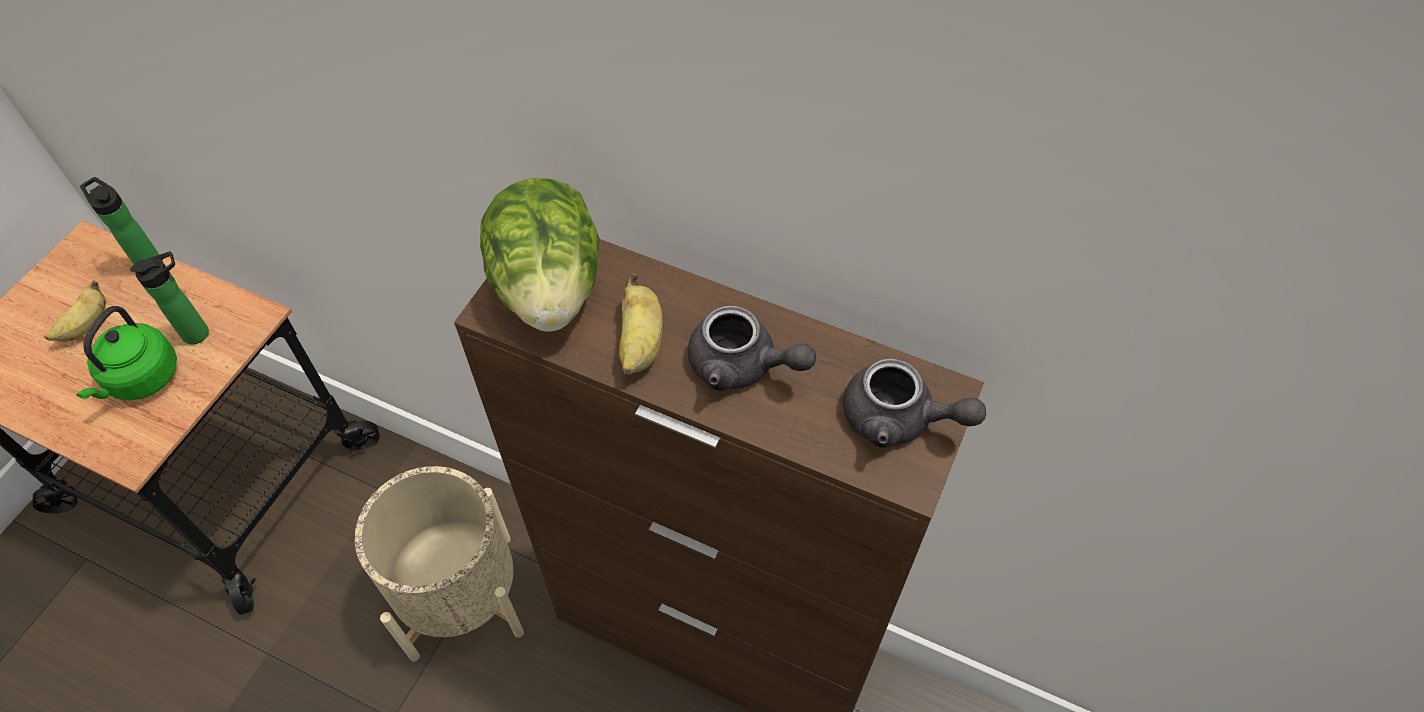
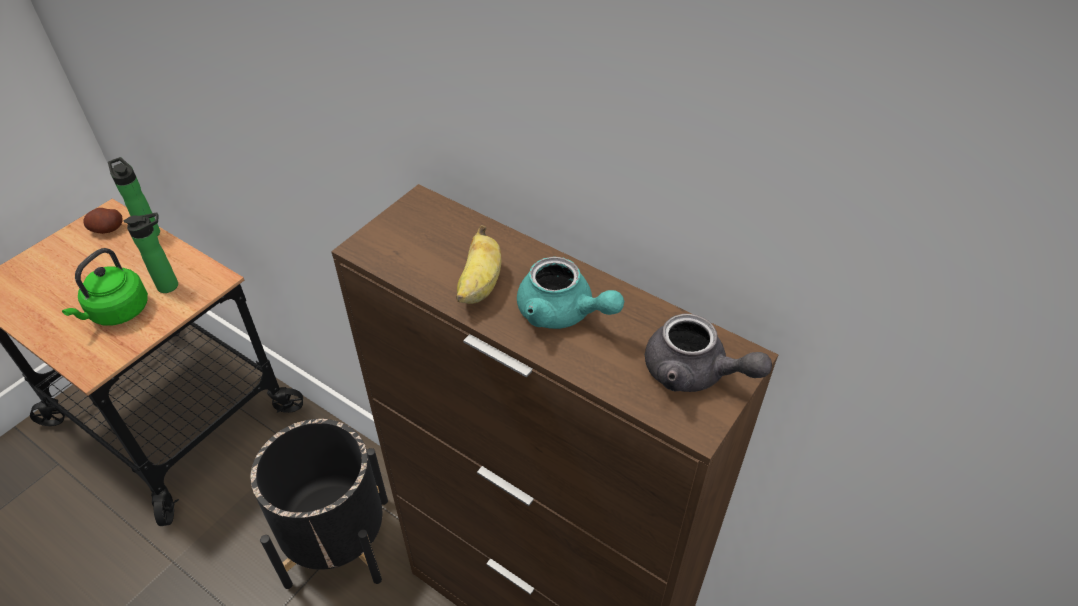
camera: 10 degrees right, 10 degrees down
banana [44,280,106,342] -> none
beige planter [355,466,524,661] -> black planter [250,419,388,589]
lettuce [480,178,600,332] -> none
grey teapot [688,306,816,391] -> turquoise teapot [517,257,624,329]
none -> potato [83,208,123,234]

